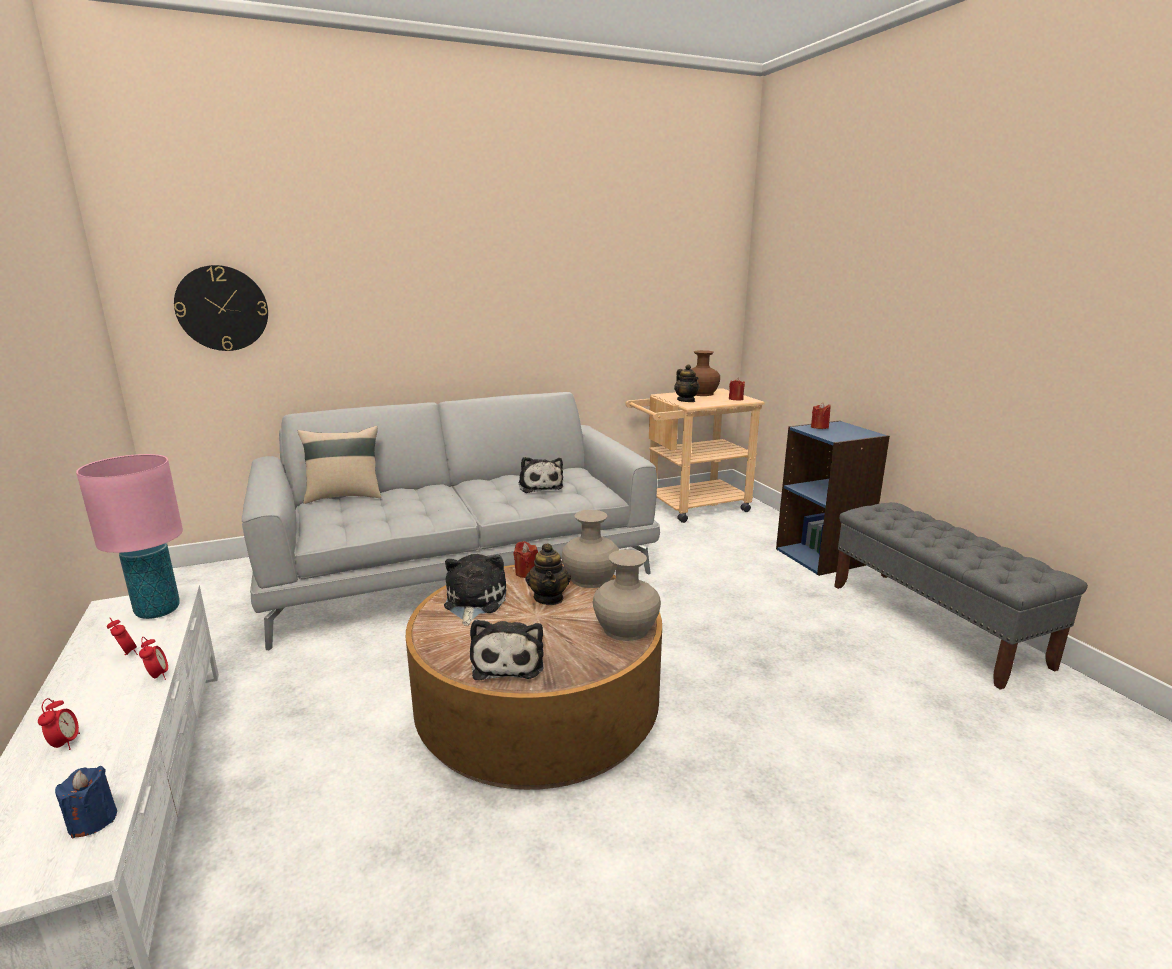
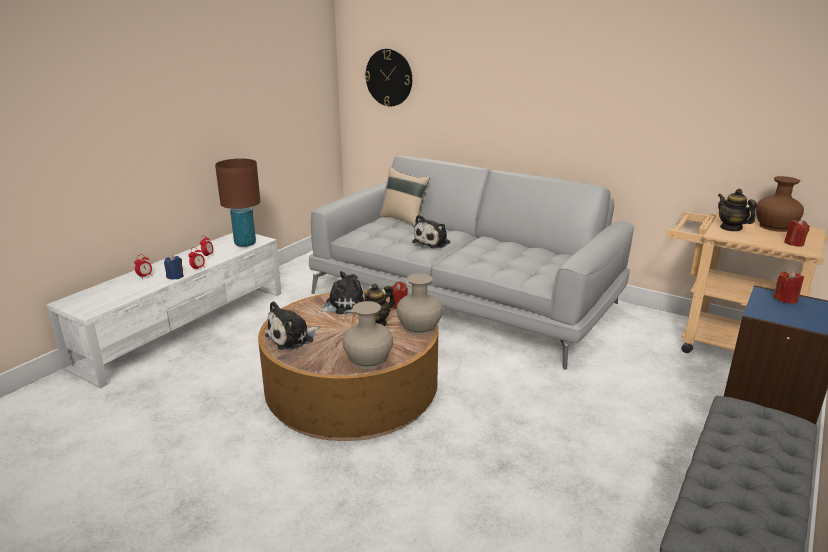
camera: 55 degrees right, 5 degrees up
blue candle [55,766,117,838] -> blue candle moved to [164,255,184,280]
pink table lamp [76,454,183,619] -> brown table lamp [215,158,260,247]
plush toy [518,457,563,493] -> plush toy moved to [412,215,451,248]
teapot [674,364,700,402] -> teapot turned 120 degrees clockwise [718,189,757,231]

